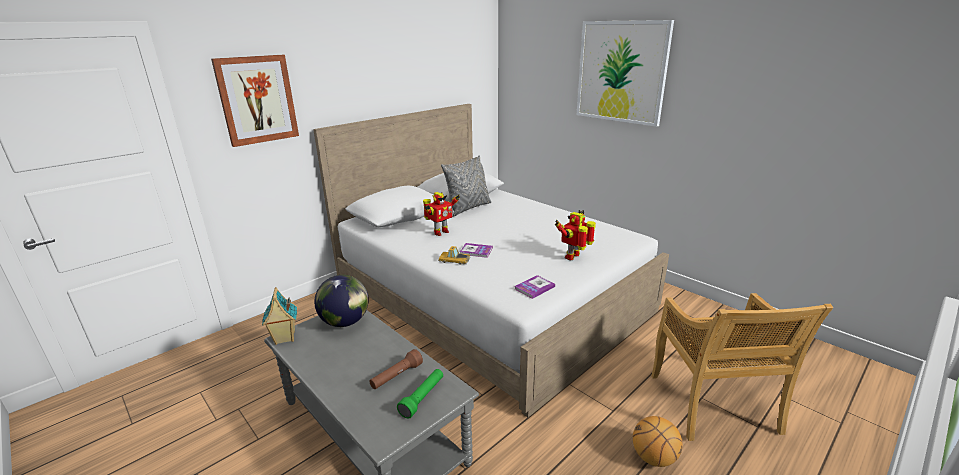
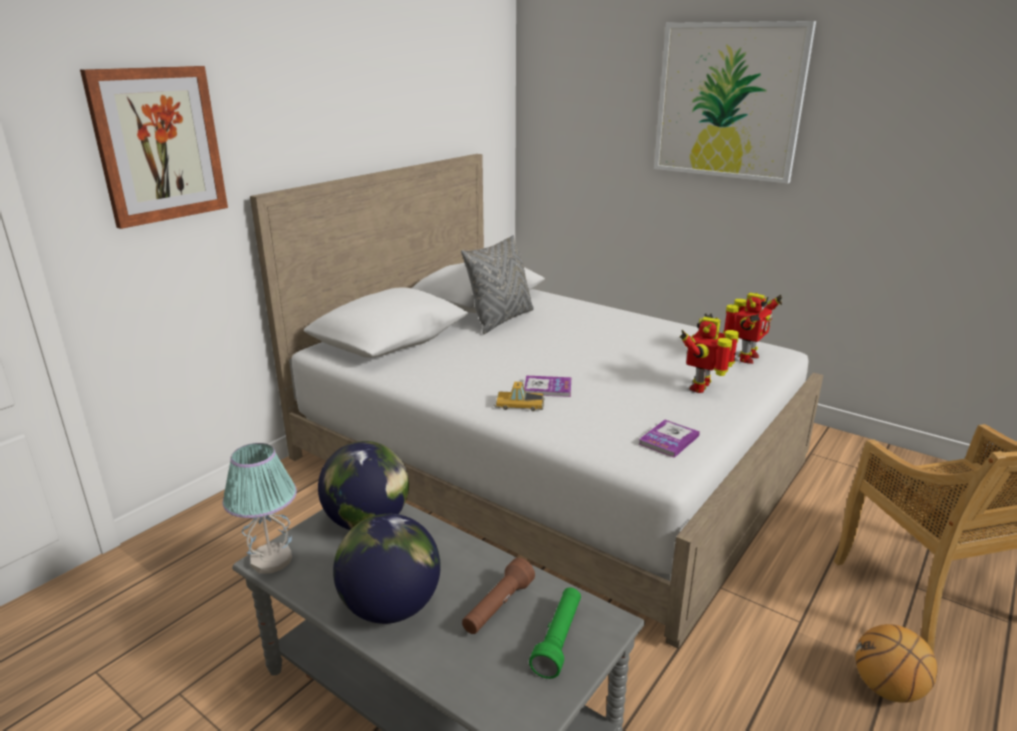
camera: 10 degrees left, 0 degrees up
toy house [262,287,297,345] -> table lamp [223,443,297,573]
toy robot [423,192,460,236] -> toy robot moved to [723,293,782,364]
none -> globe [333,514,441,624]

